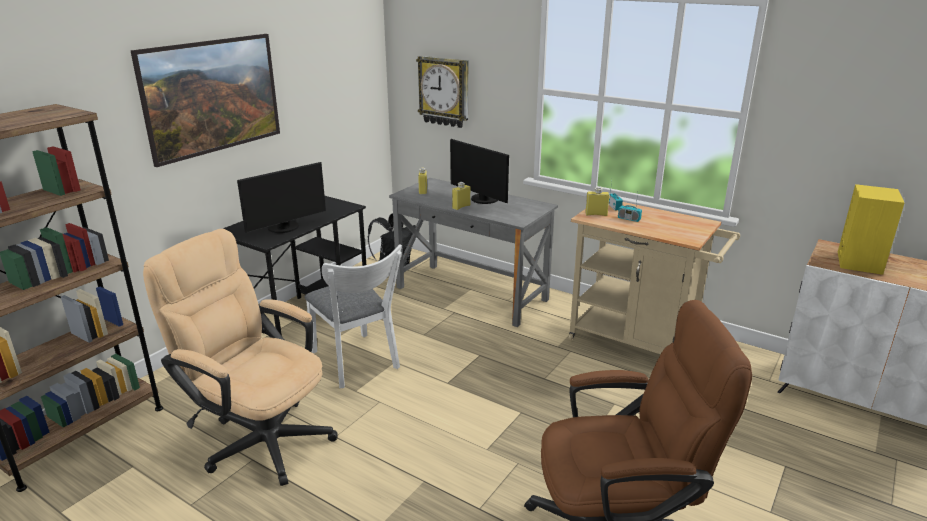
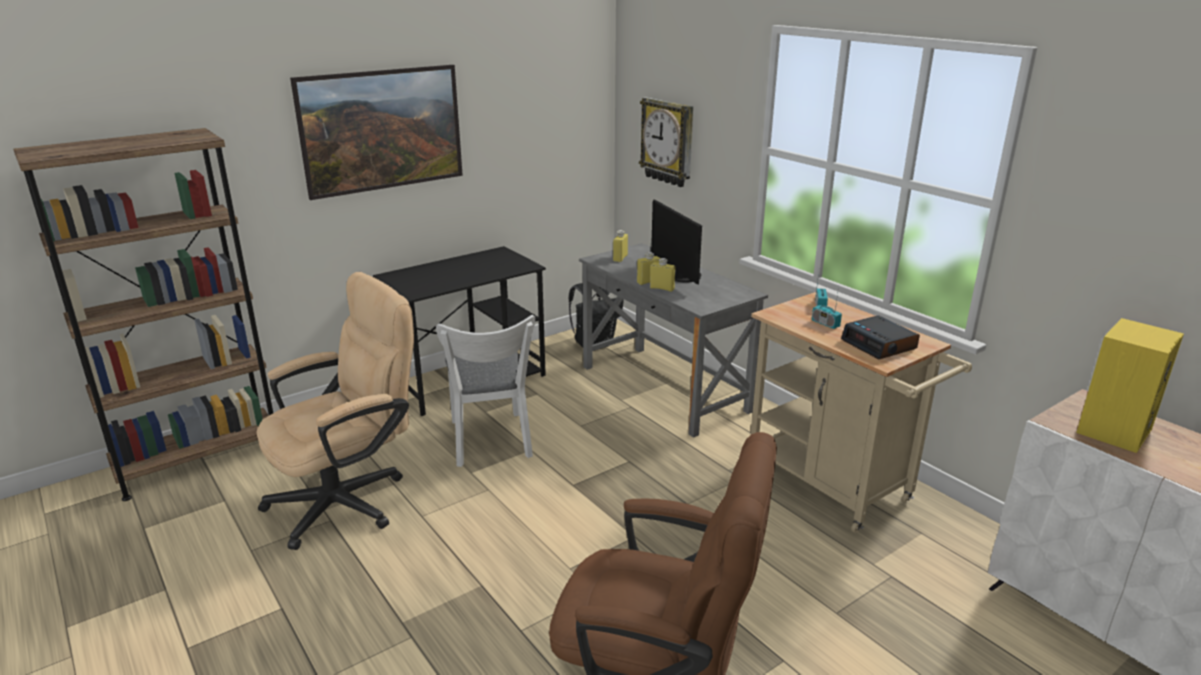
camera: 20 degrees right, 0 degrees up
beige office chair [143,229,338,486] -> beige office chair turned 90 degrees clockwise [257,272,414,550]
monitor [237,162,326,233] -> none
yellow bottle [585,187,609,216] -> yellow bottle moved to [650,258,675,292]
none -> alarm clock [841,315,920,359]

